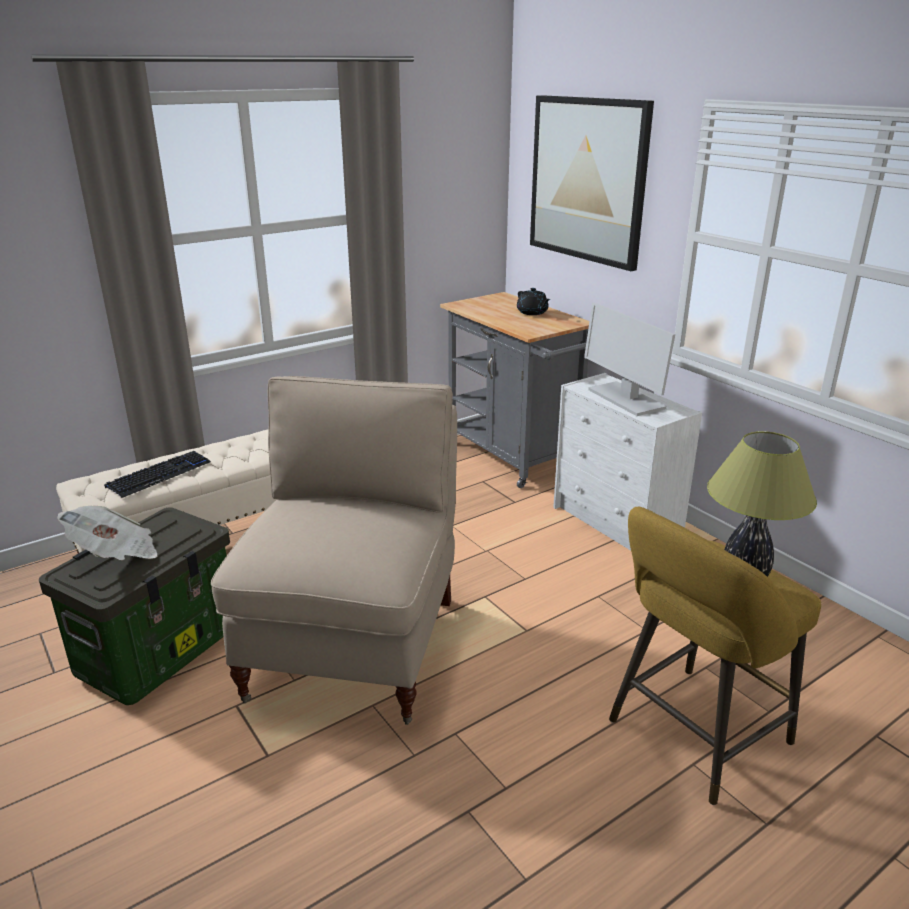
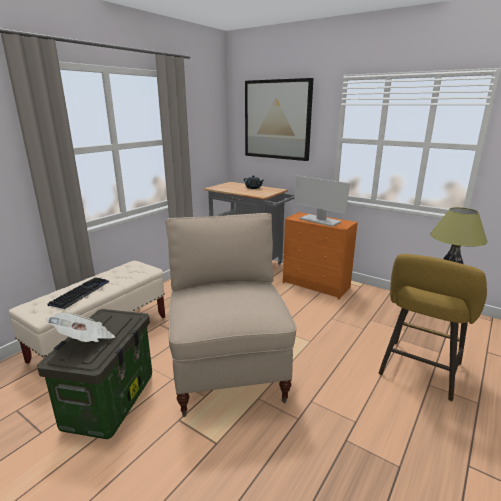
camera: 20 degrees left, 5 degrees down
white dresser [553,373,702,551] -> orange dresser [283,212,358,299]

